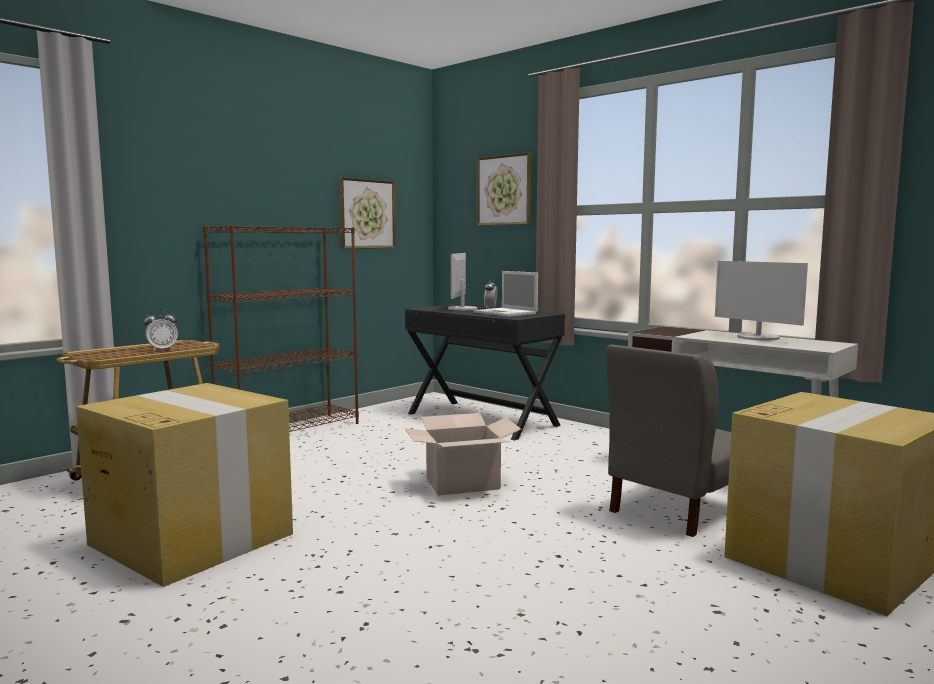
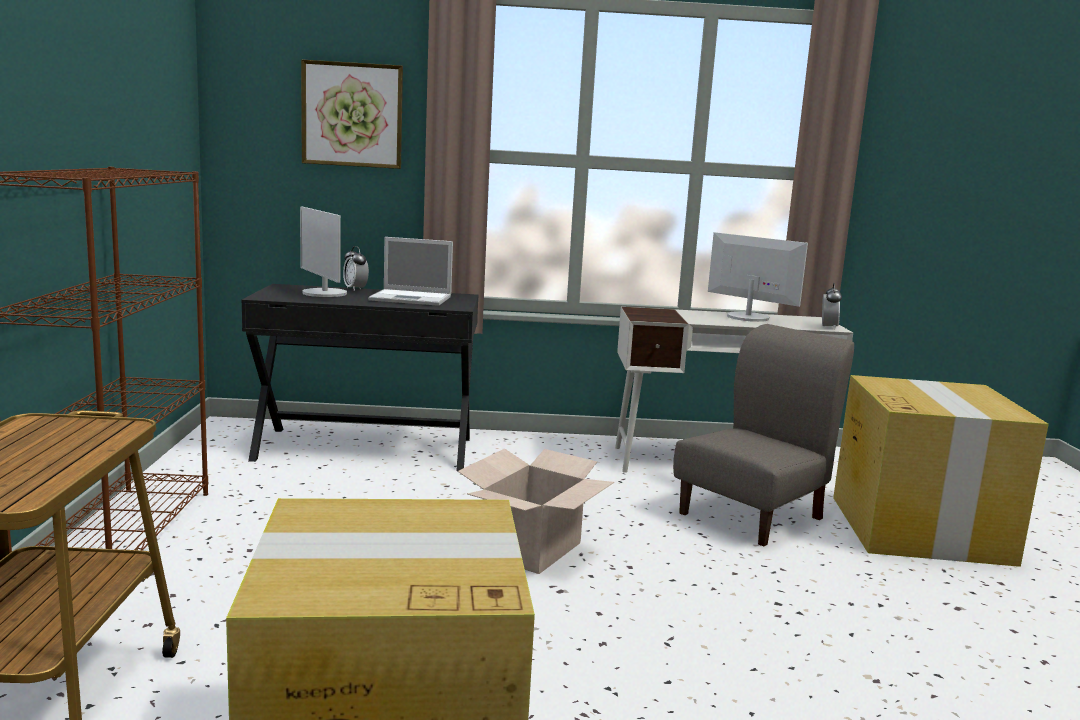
camera: 45 degrees left, 5 degrees up
alarm clock [144,309,178,351] -> alarm clock moved to [822,283,842,330]
picture [339,177,396,248] -> none
grey chair [606,345,731,537] -> grey chair turned 135 degrees counterclockwise [673,324,854,546]
monitor [715,261,808,341] -> monitor turned 150 degrees counterclockwise [708,232,808,322]

